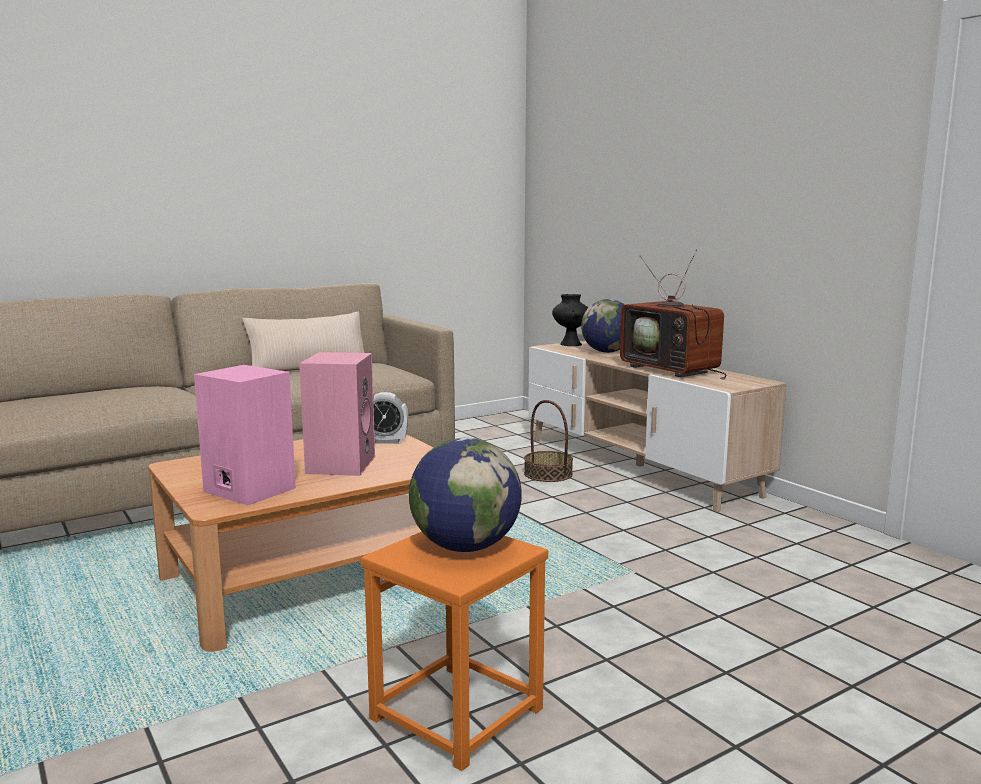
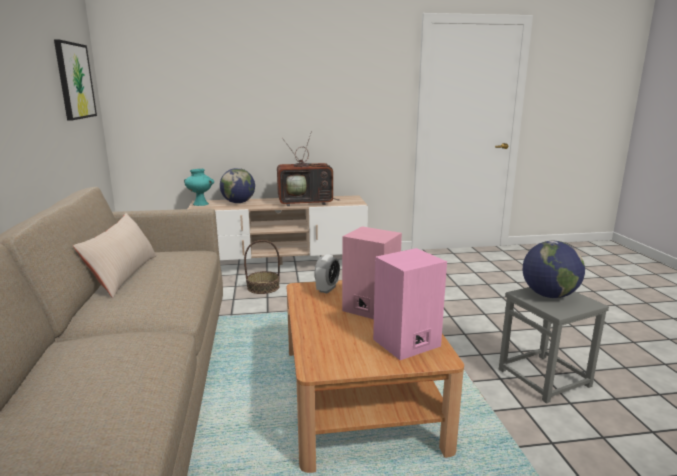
camera: 65 degrees left, 5 degrees up
orange stool [361,532,548,771] -> grey stool [499,287,609,404]
black vase [552,294,588,346] -> turquoise vase [184,169,214,206]
none -> picture [54,39,97,121]

